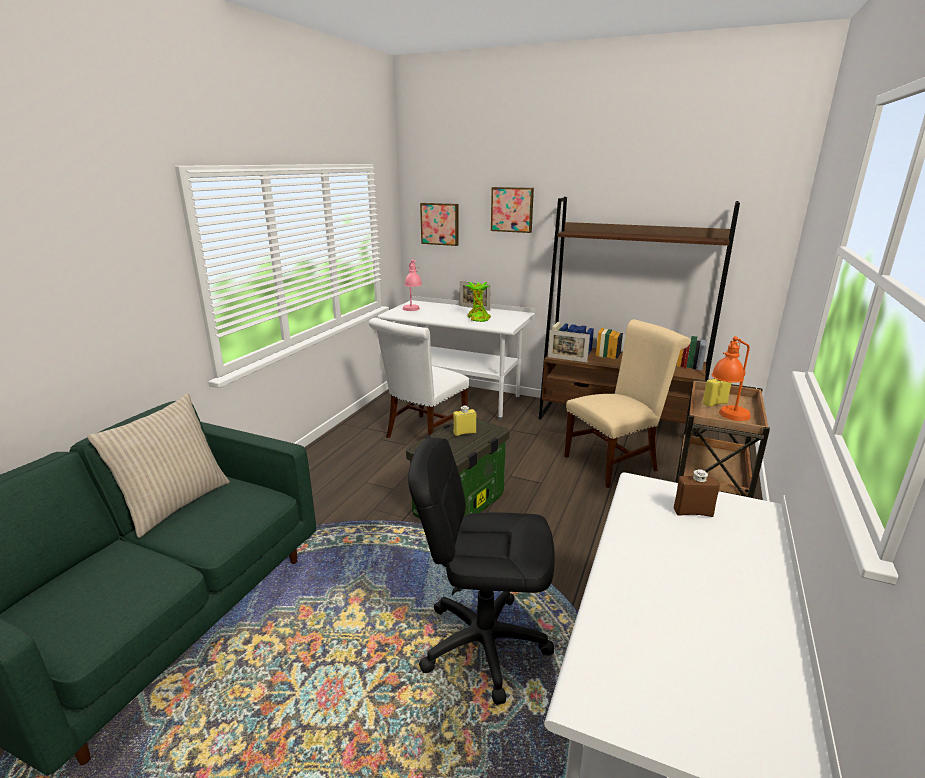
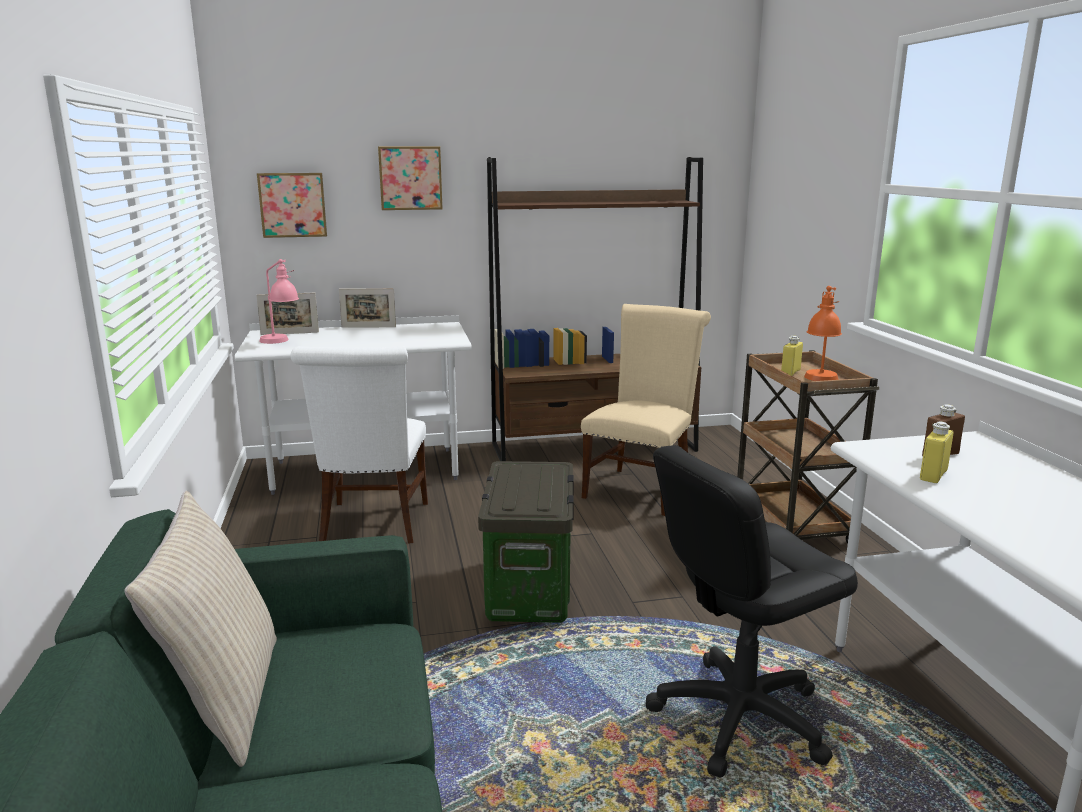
camera: 35 degrees left, 5 degrees down
yellow bottle [453,405,476,436] -> yellow bottle moved to [920,422,954,483]
potted plant [465,282,491,322] -> none
picture frame [548,330,590,362] -> picture frame moved to [256,293,319,335]

